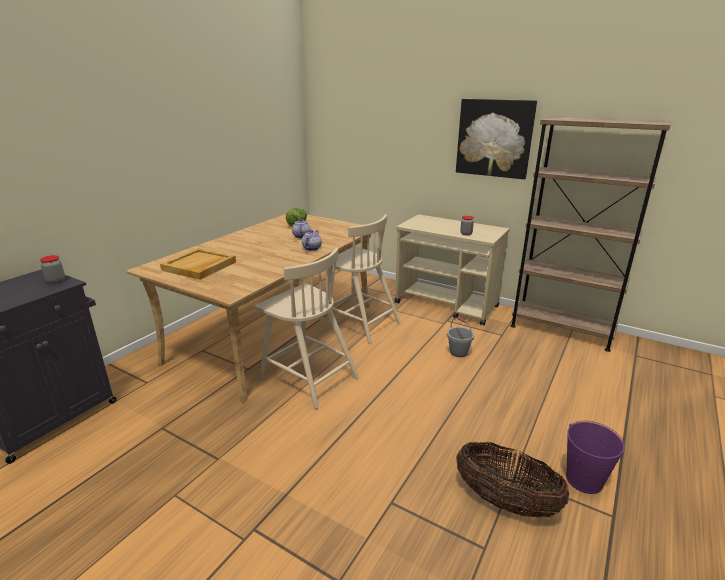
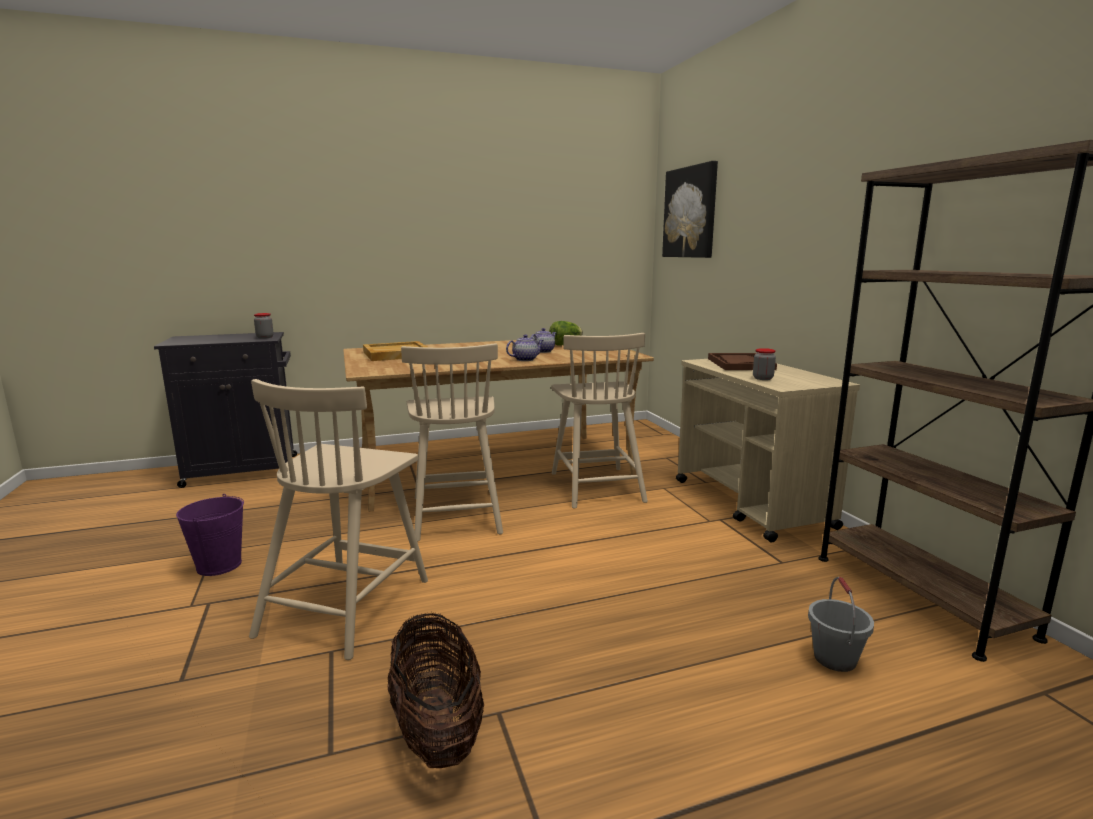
camera: 40 degrees right, 10 degrees down
grey bucket [447,317,474,357] -> grey bucket moved to [808,577,874,672]
picture [456,99,537,179] -> picture moved to [662,161,718,258]
purple bucket [566,421,625,494] -> purple bucket moved to [176,494,244,576]
none -> beige chair [249,379,428,660]
none -> brown tray [708,353,777,370]

